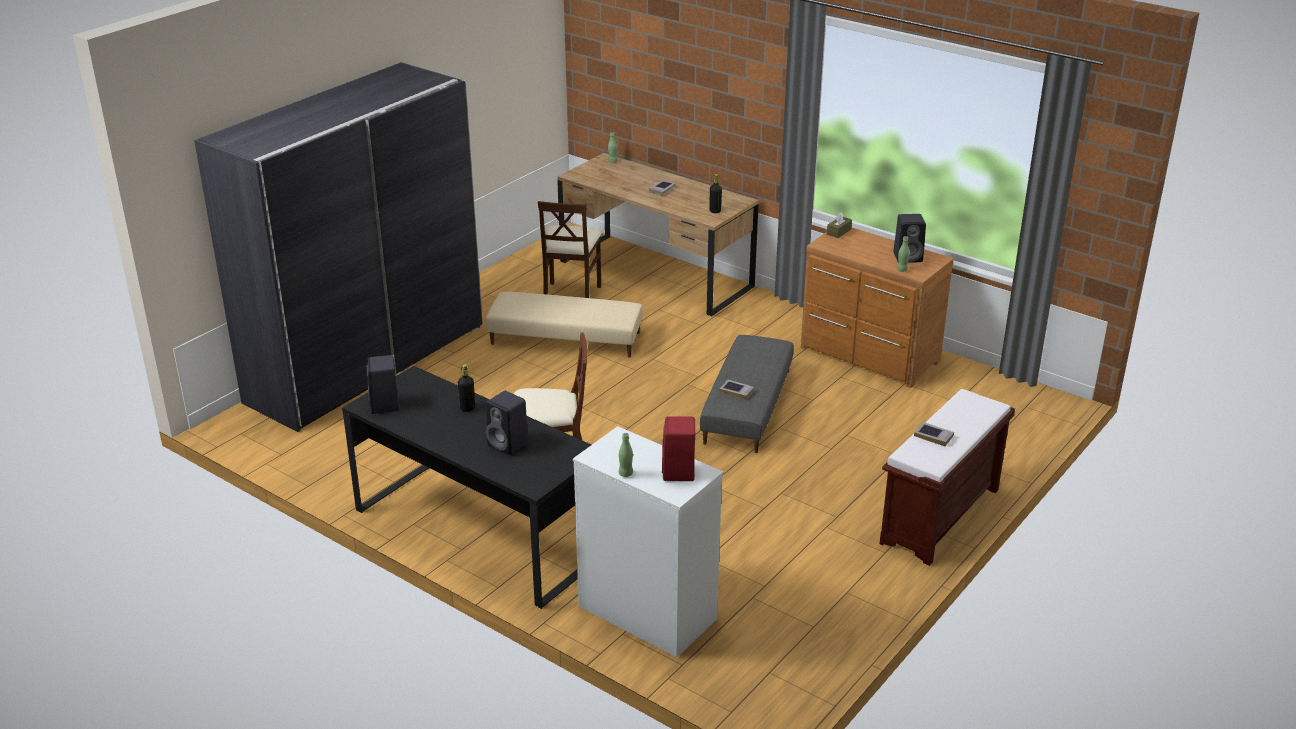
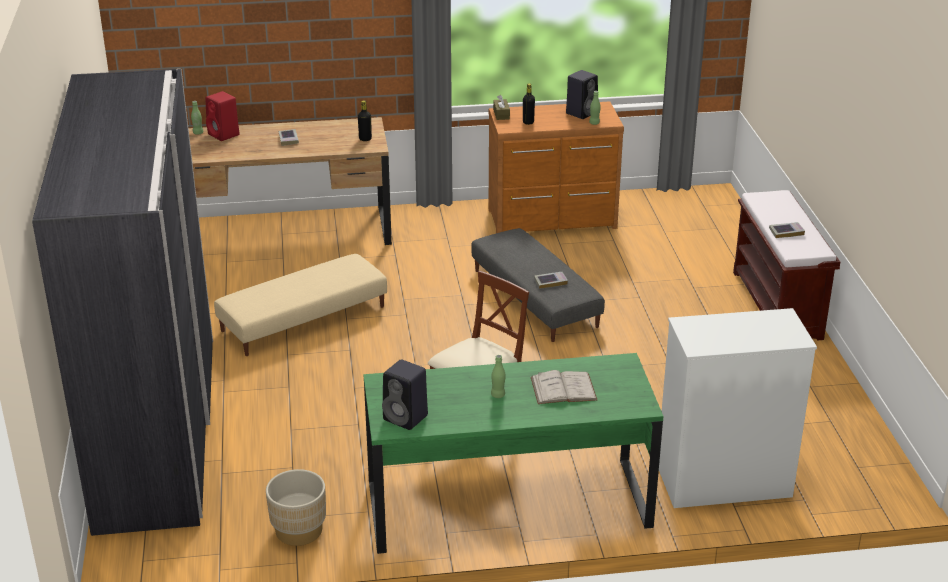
camera: 45 degrees left, 0 degrees up
black desk [342,366,591,609] -> green desk [363,353,663,554]
black bottle [458,364,475,412] -> black bottle moved to [523,83,535,125]
black speaker [486,391,529,455] -> white book [531,370,597,404]
beige chair [538,201,602,298] -> none
green bottle [619,433,633,477] -> green bottle moved to [491,355,506,398]
red speaker [662,416,695,481] -> red speaker moved to [206,91,240,141]
none -> beige planter [266,469,326,546]

